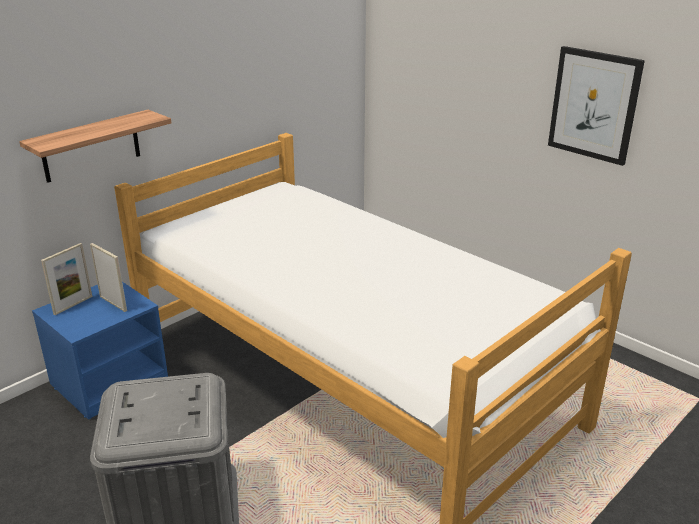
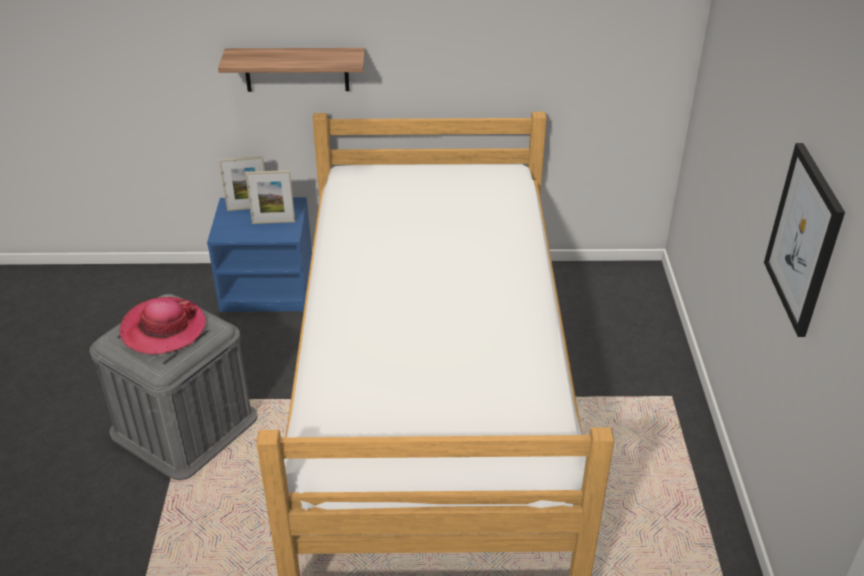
camera: 45 degrees right, 10 degrees up
picture frame [90,243,127,312] -> picture frame turned 90 degrees clockwise [245,170,295,224]
none -> hat [120,297,206,355]

